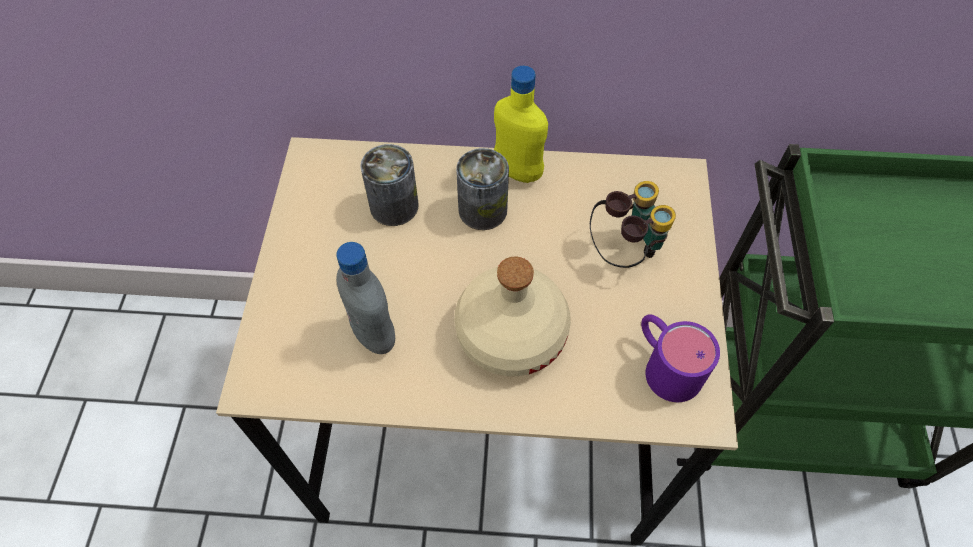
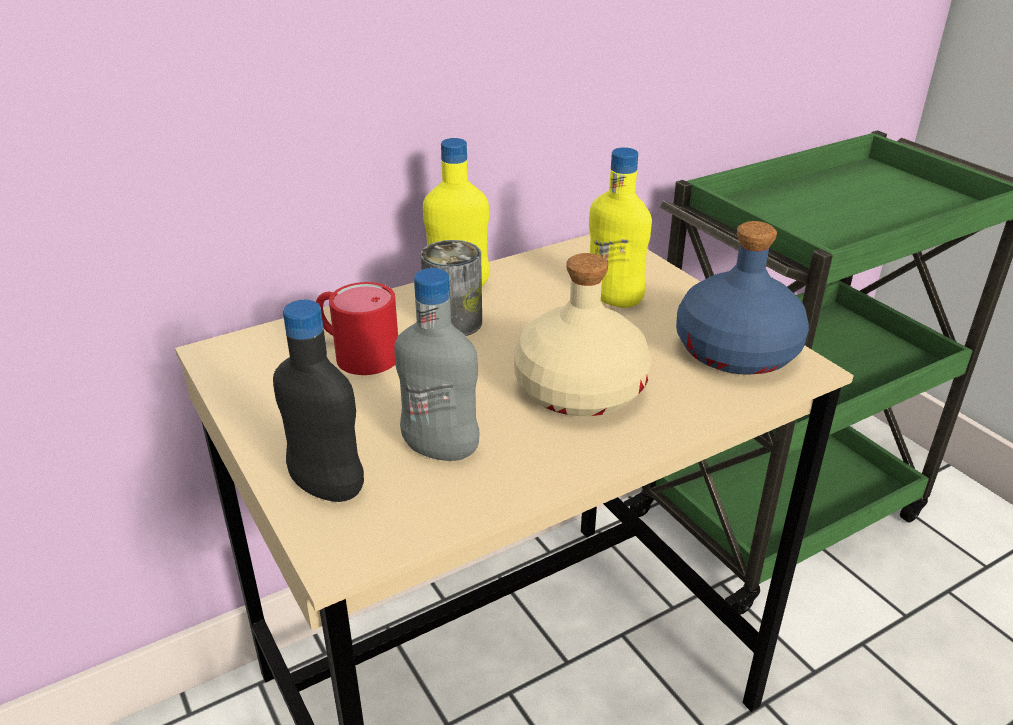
camera: 35 degrees left, 25 degrees down
can [360,144,419,226] -> red mug [316,282,398,375]
binoculars [590,181,676,268] -> yellow bottle [589,147,652,308]
purple mug [641,314,720,402] -> blue bottle [676,221,809,374]
none -> black bottle [273,300,364,502]

